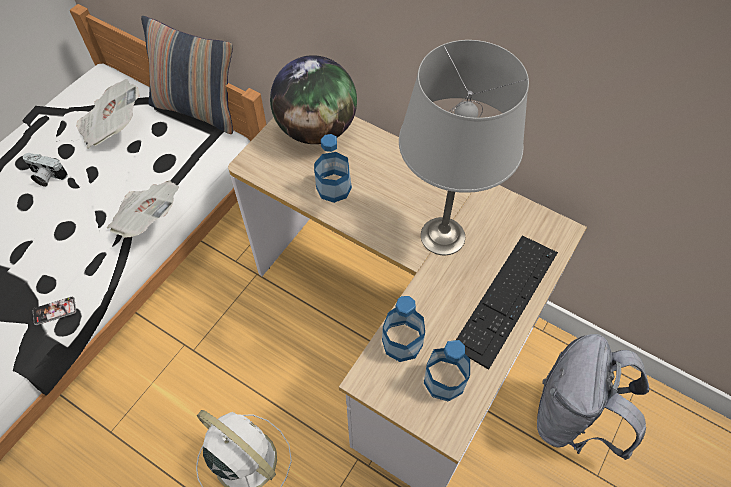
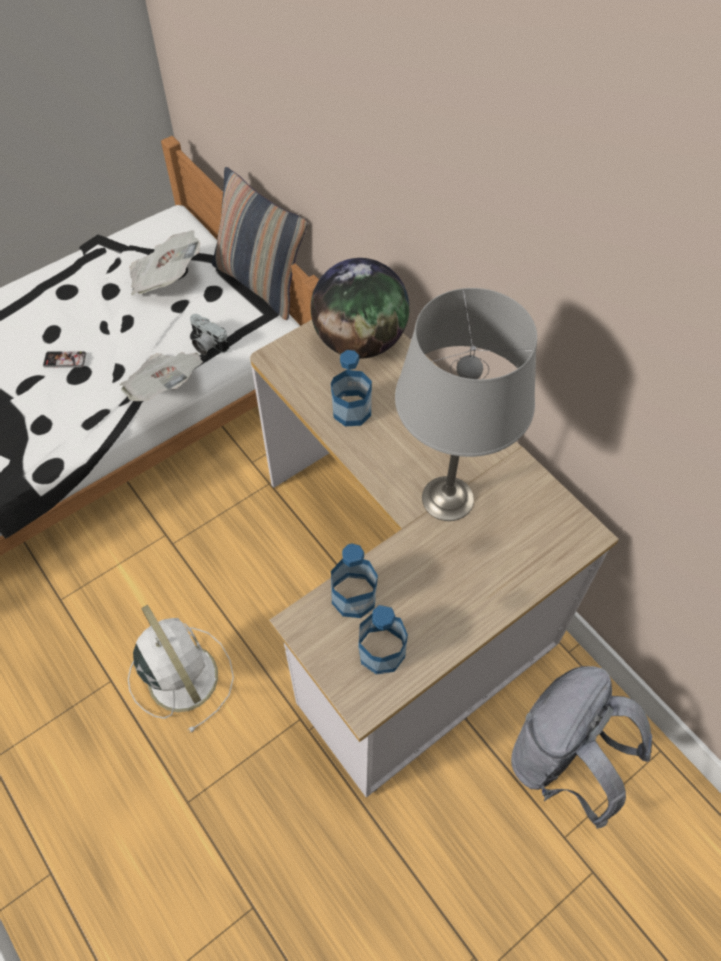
camera: 20 degrees right, 0 degrees up
camera [23,153,68,187] -> camera moved to [190,314,229,355]
phone [33,297,76,325] -> phone moved to [43,351,86,368]
keyboard [456,235,558,370] -> none

